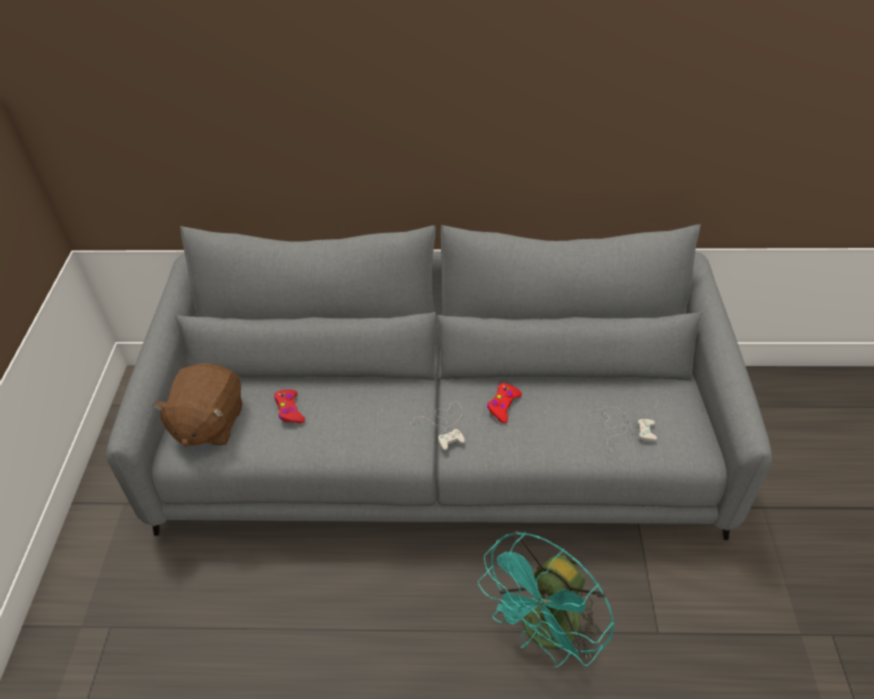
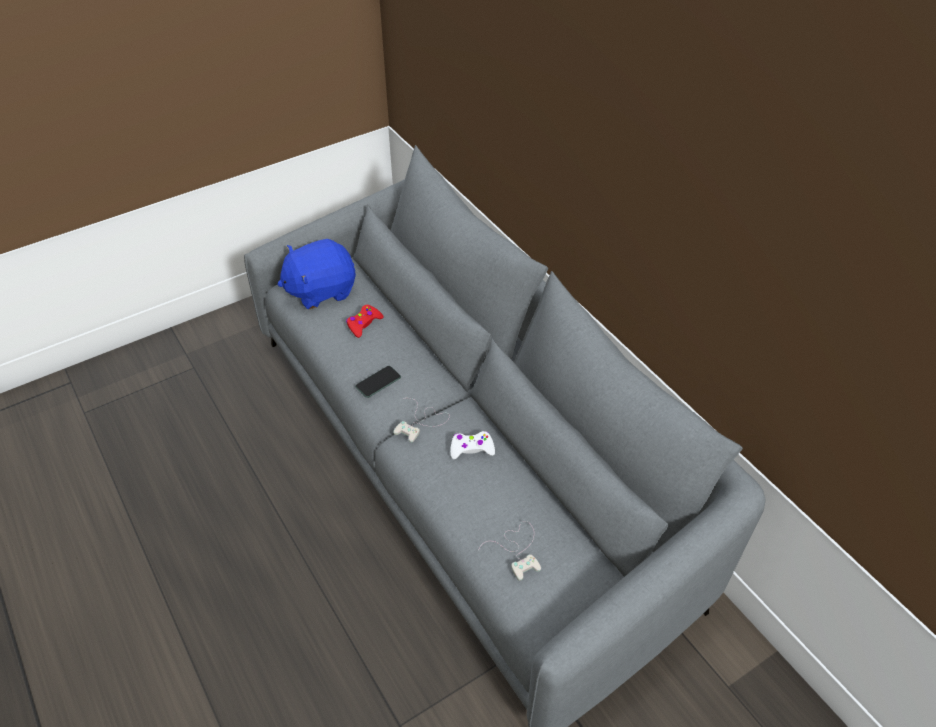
camera: 55 degrees right, 0 degrees up
brown plush toy [153,363,242,447] -> blue plush toy [277,239,356,310]
turquoise fan [478,531,614,667] -> none
red game controller [487,383,522,423] -> white game controller [451,431,495,459]
none -> phone [355,366,401,398]

